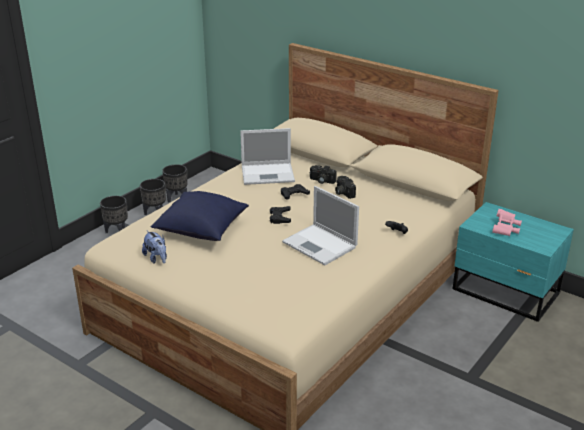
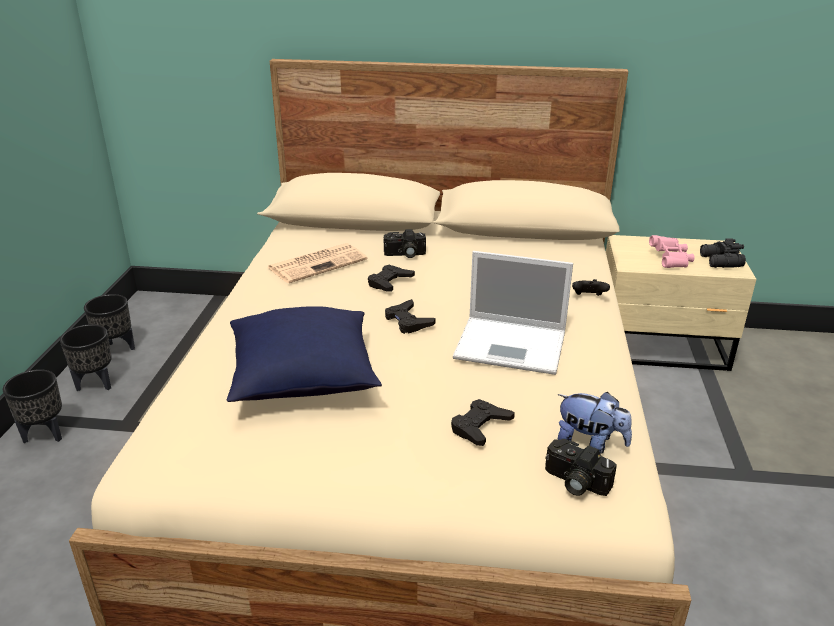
camera: 30 degrees left, 0 degrees up
plush toy [142,230,167,264] -> plush toy moved to [558,392,632,453]
laptop [240,128,295,185] -> newspaper [268,243,367,283]
camera [335,176,356,199] -> camera moved to [545,439,617,496]
turquoise nightstand [453,202,574,322] -> beige nightstand [606,235,757,371]
none -> black game controller [451,399,515,446]
none -> black binoculars [700,239,746,268]

